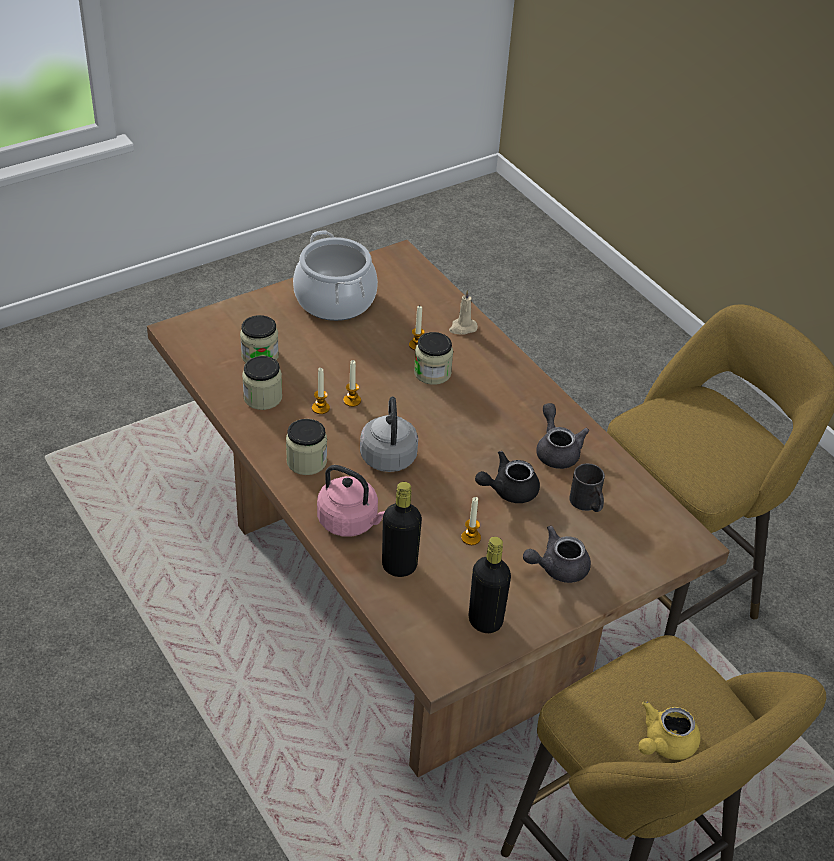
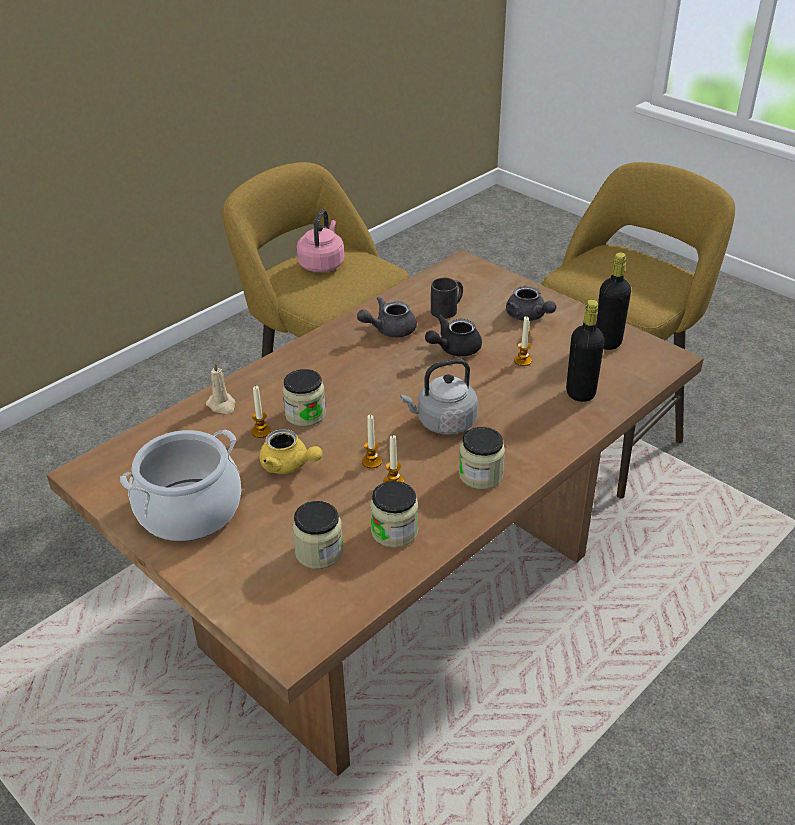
camera: 100 degrees left, 5 degrees down
pink kettle [317,465,385,537] -> pink kettle moved to [297,209,344,273]
black teapot [475,451,540,503] -> black teapot turned 90 degrees clockwise [425,315,482,356]
yellow teapot [638,701,701,760] -> yellow teapot moved to [259,429,323,474]

